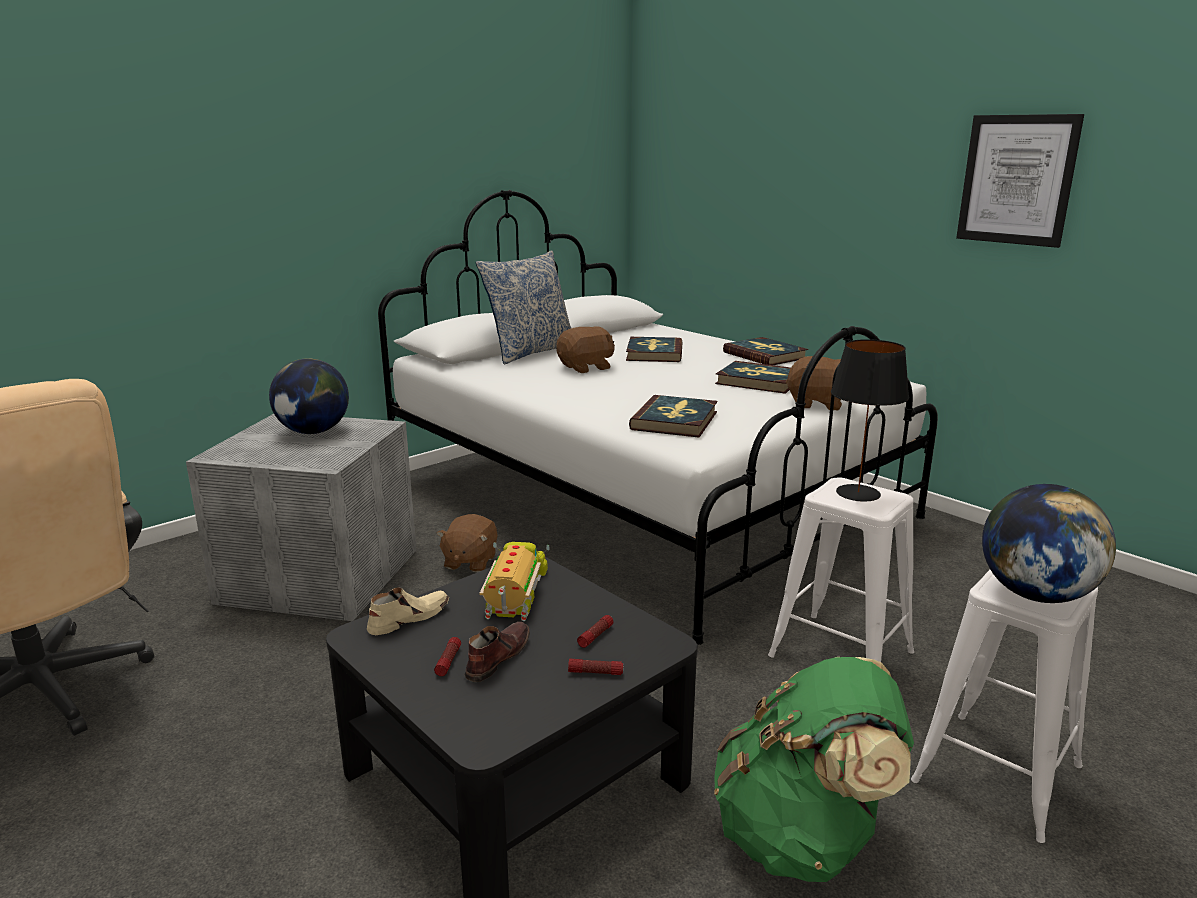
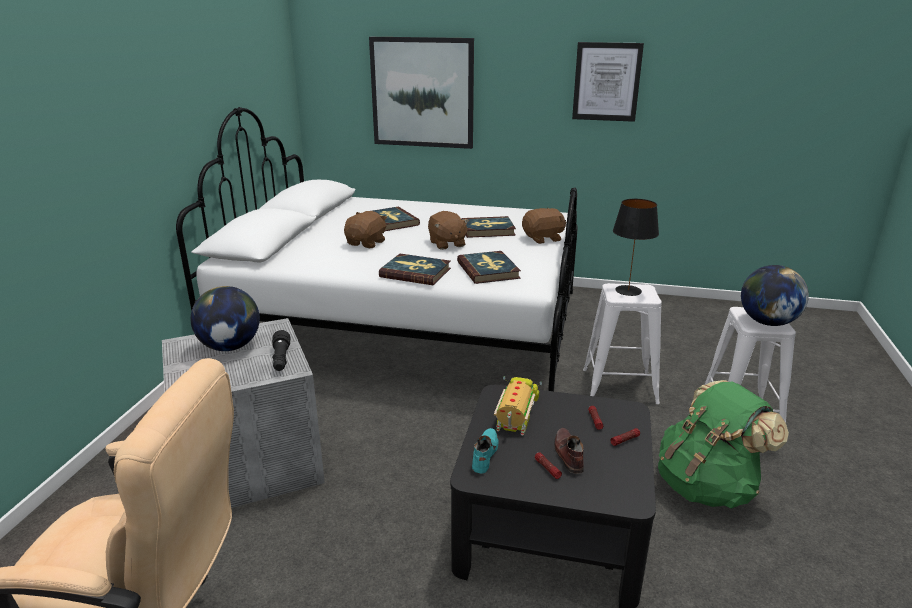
camera: 35 degrees left, 5 degrees up
beige shoe [367,587,449,636] -> turquoise shoe [472,428,499,474]
brown plush toy [436,514,498,572] -> brown plush toy moved to [428,211,469,250]
pillow [476,251,571,364] -> none
toy truck [479,542,550,621] -> toy truck turned 45 degrees clockwise [494,376,542,435]
book [723,337,808,365] -> book moved to [379,254,451,285]
none -> black flashlight [272,330,291,371]
none -> picture [369,37,474,149]

